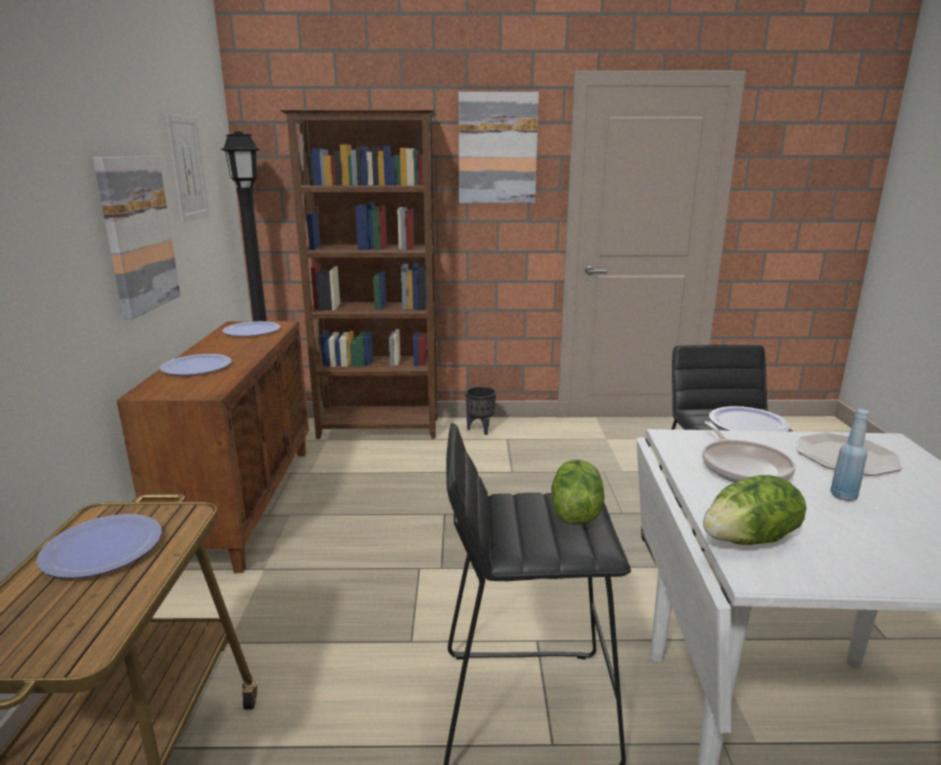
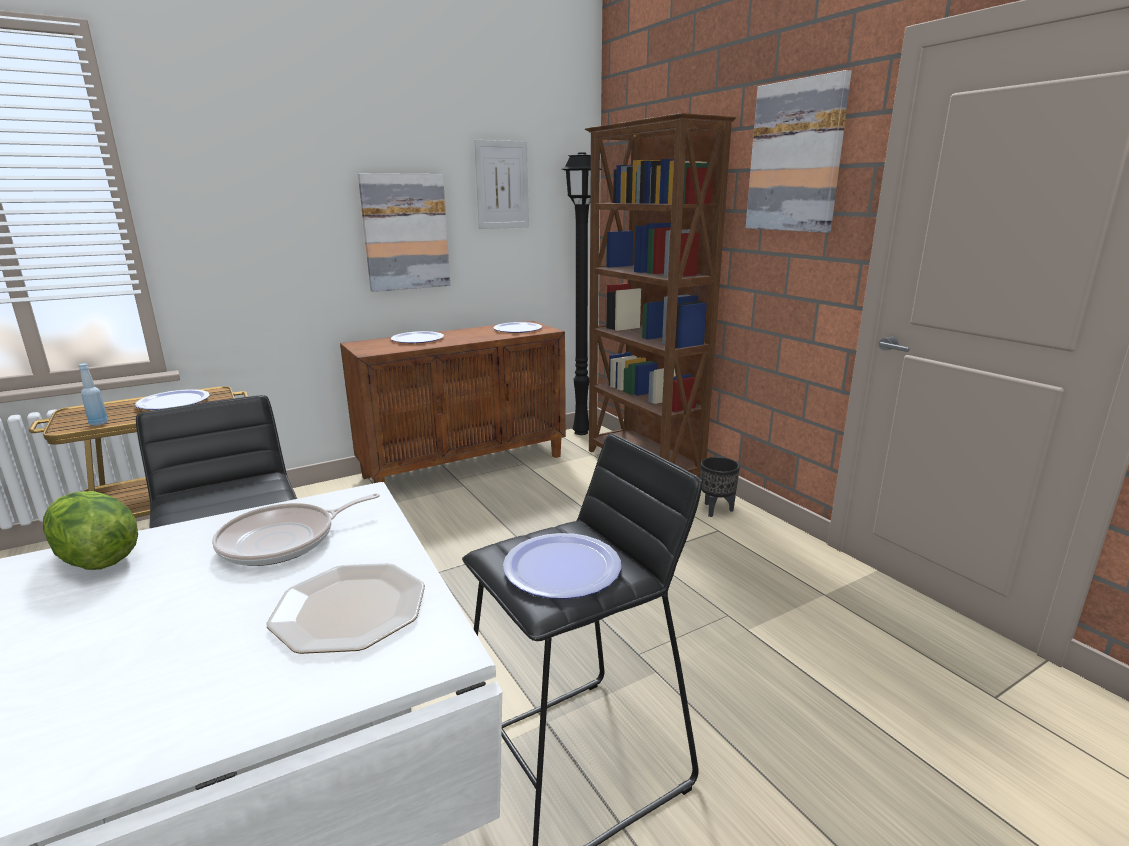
camera: 60 degrees right, 0 degrees up
lettuce [551,459,604,525] -> none
blue bottle [830,409,869,501] -> blue bottle moved to [79,363,108,426]

